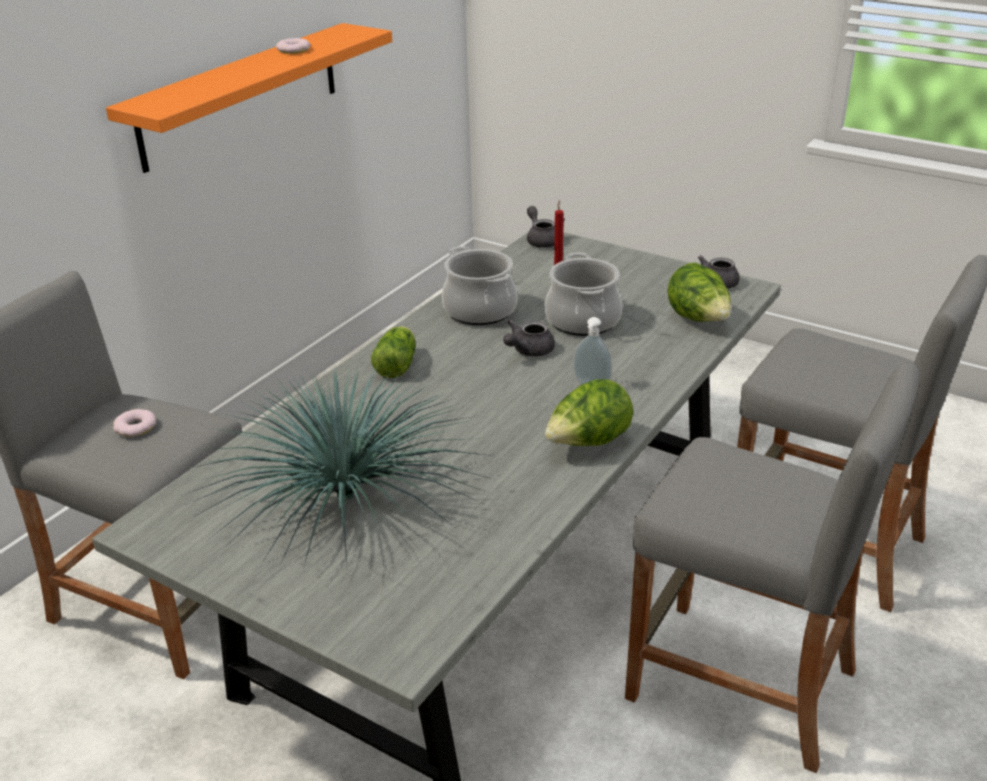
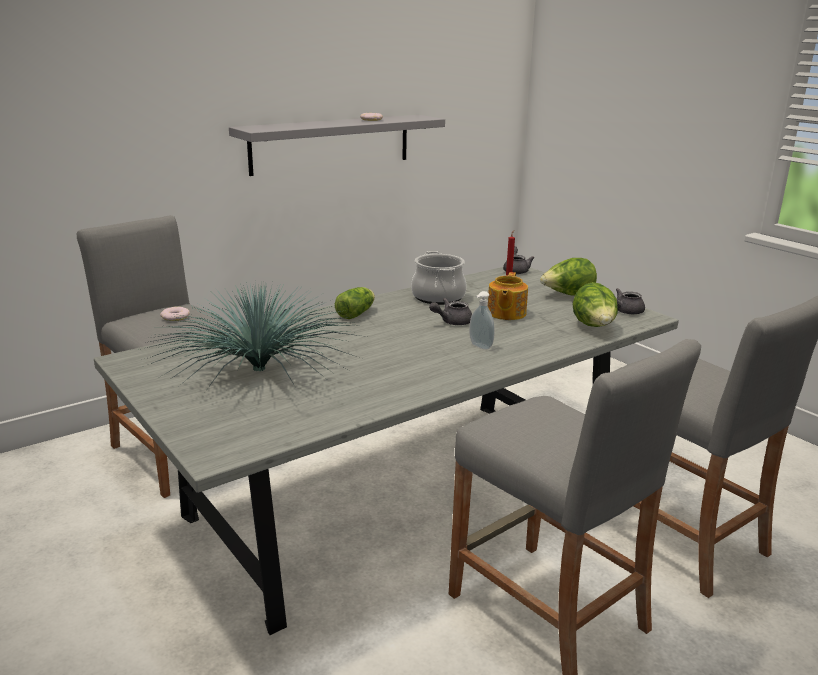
camera: 20 degrees right, 10 degrees down
orange shelf [106,23,392,173] -> grey shelf [229,115,445,176]
cooking pot [545,253,623,336] -> teapot [488,272,528,320]
lettuce [545,379,633,446] -> lettuce moved to [540,258,597,296]

